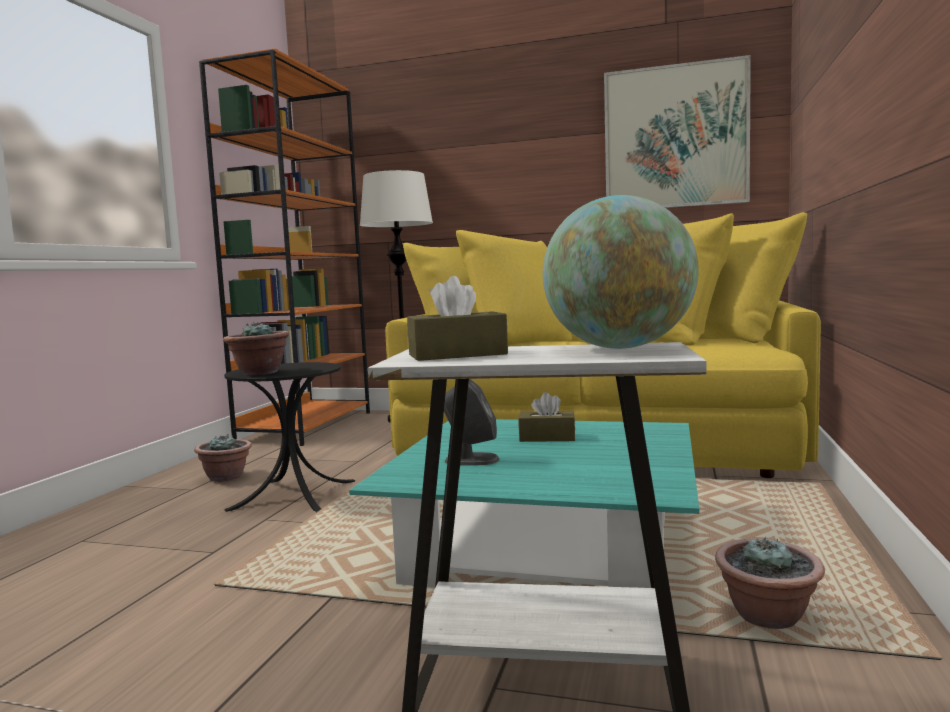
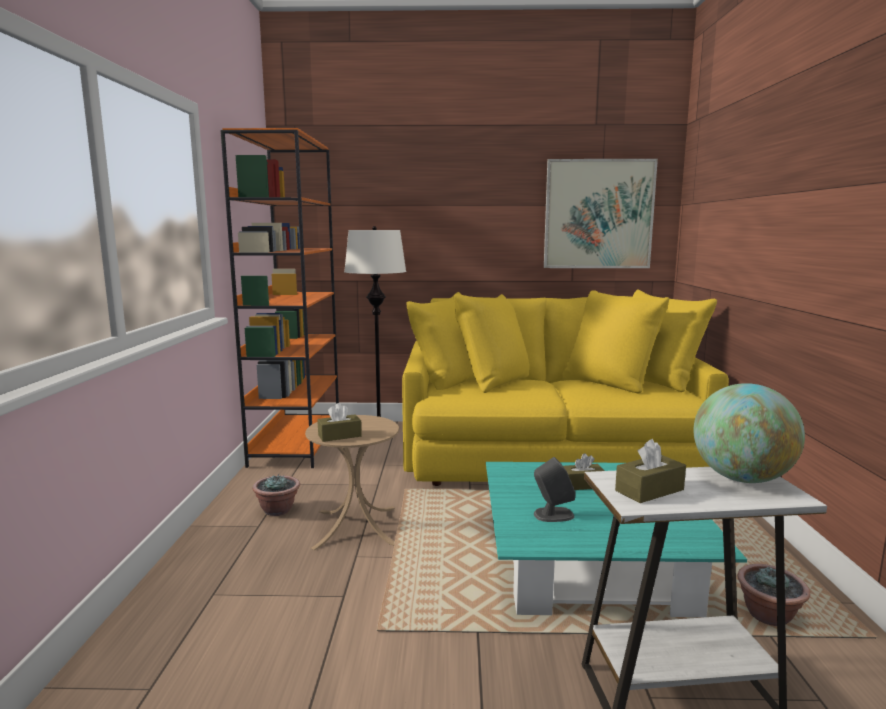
camera: 15 degrees left, 5 degrees up
potted plant [223,322,289,376] -> brown tissue box [318,403,362,442]
black side table [224,362,355,512] -> beige side table [305,415,399,550]

